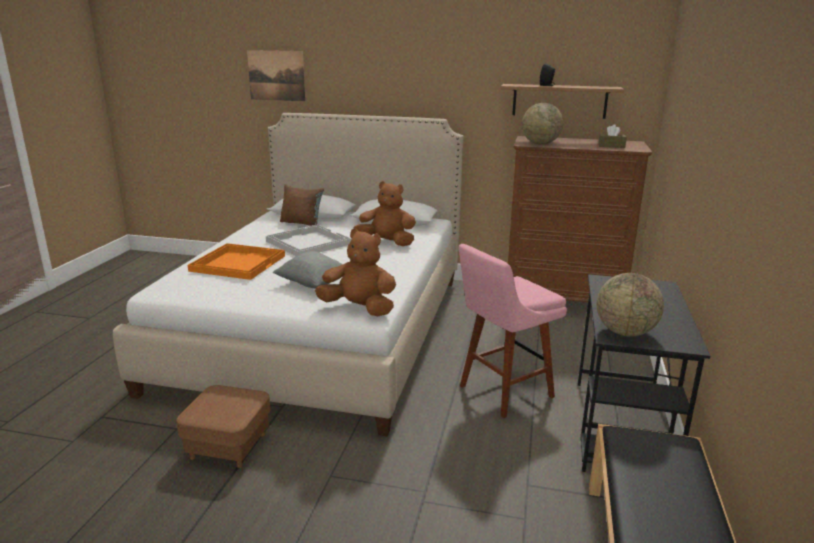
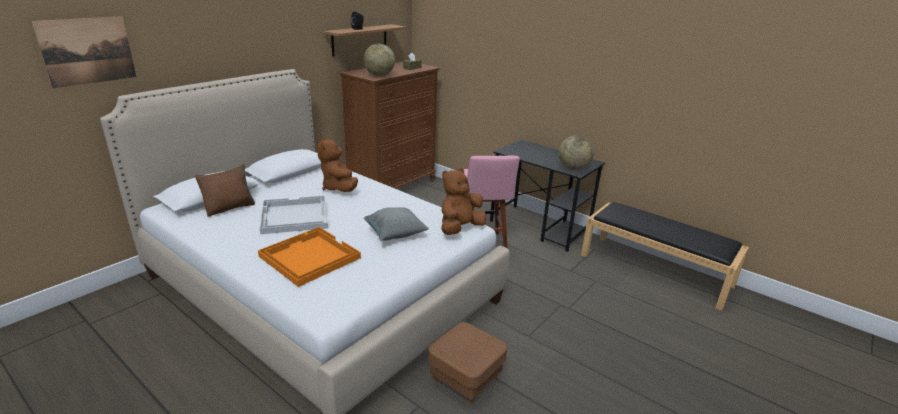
camera: 65 degrees left, 5 degrees up
brown plush toy [353,181,416,246] -> brown plush toy turned 60 degrees counterclockwise [317,137,358,192]

